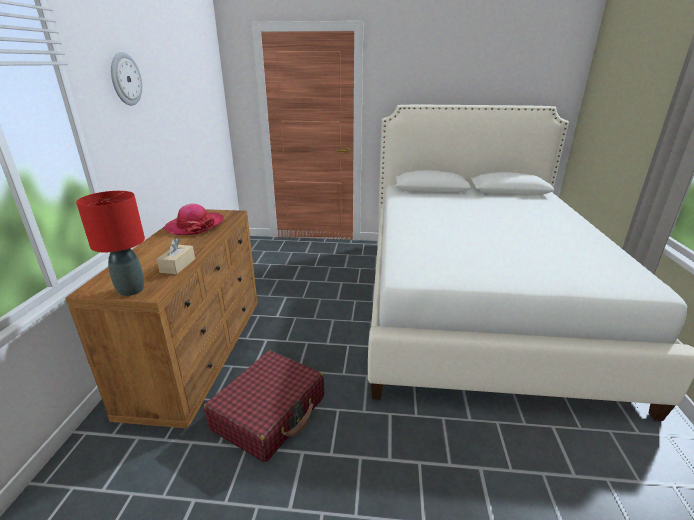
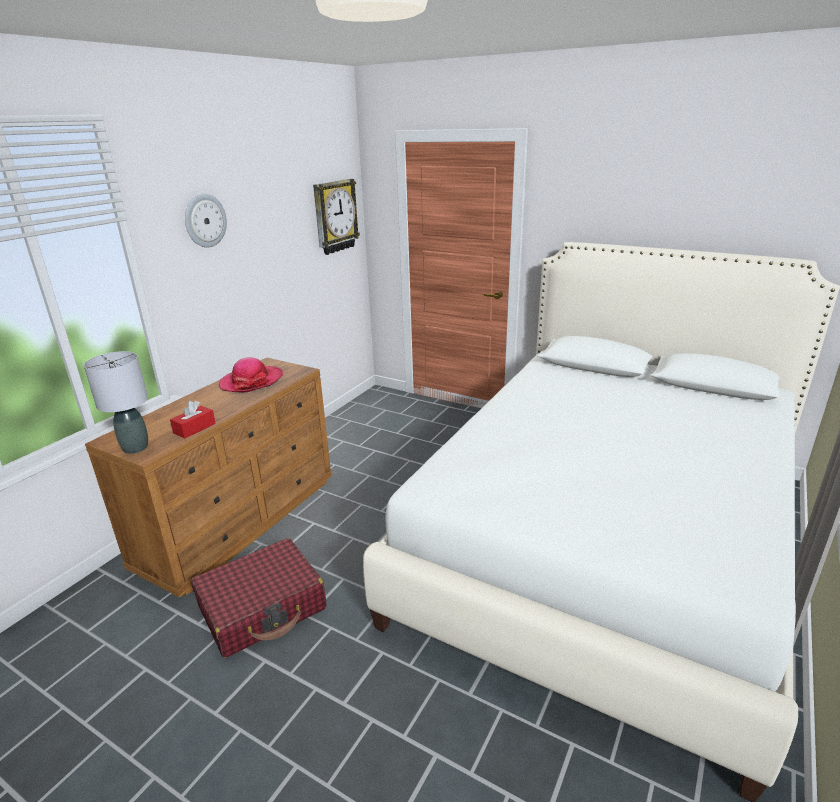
camera: 25 degrees right, 0 degrees up
red table lamp [76,191,145,296] -> grey table lamp [84,351,148,454]
beige tissue box [157,238,195,274] -> red tissue box [170,401,216,438]
none -> wall clock [313,179,360,255]

